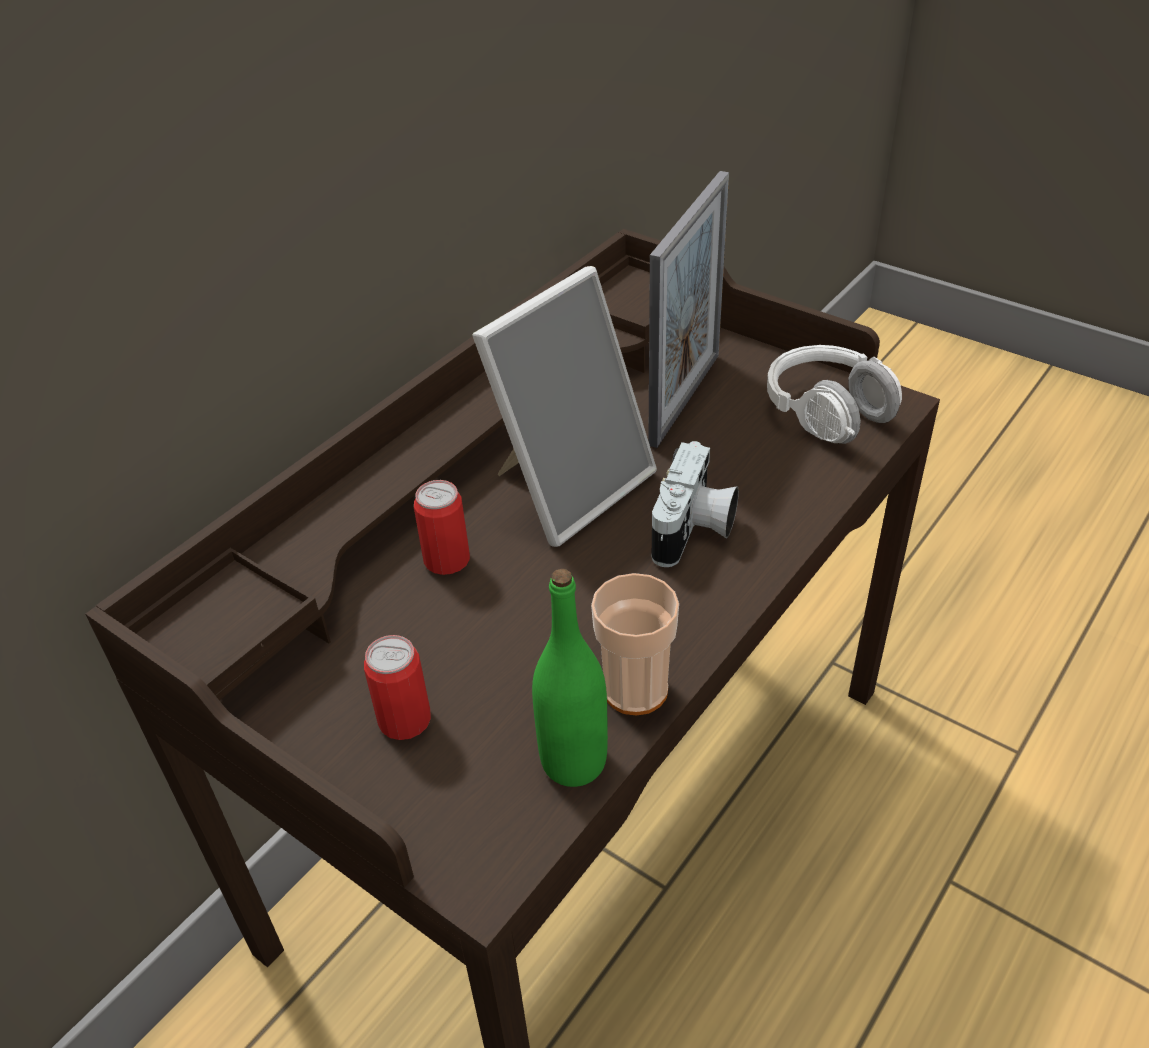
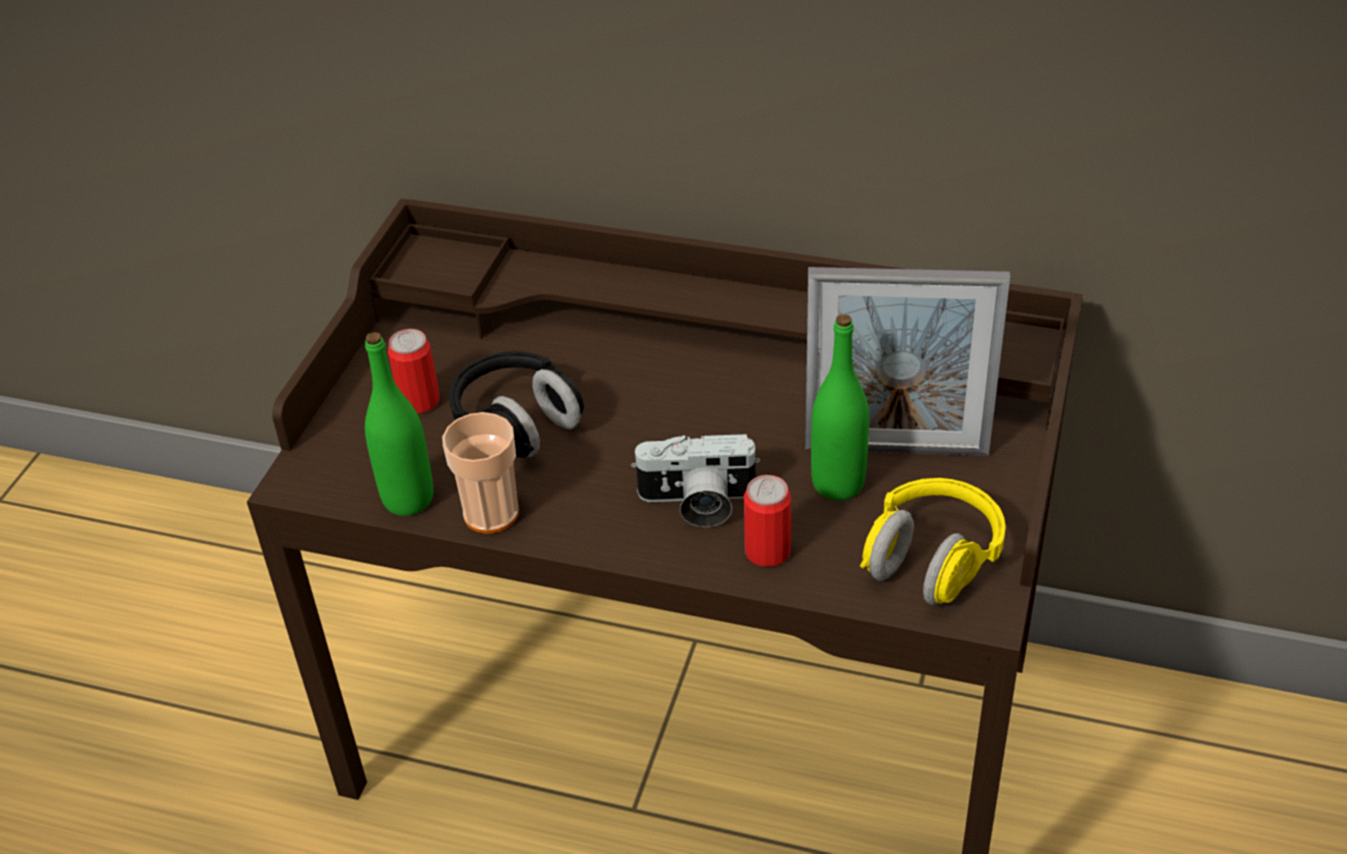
camera: 70 degrees right, 0 degrees up
can [414,480,470,575] -> can moved to [744,475,791,567]
picture frame [472,266,657,547] -> none
white headphones [767,345,902,444] -> yellow headphones [860,478,1006,605]
none -> black headphones [449,351,584,458]
none -> green bottle [811,314,869,500]

